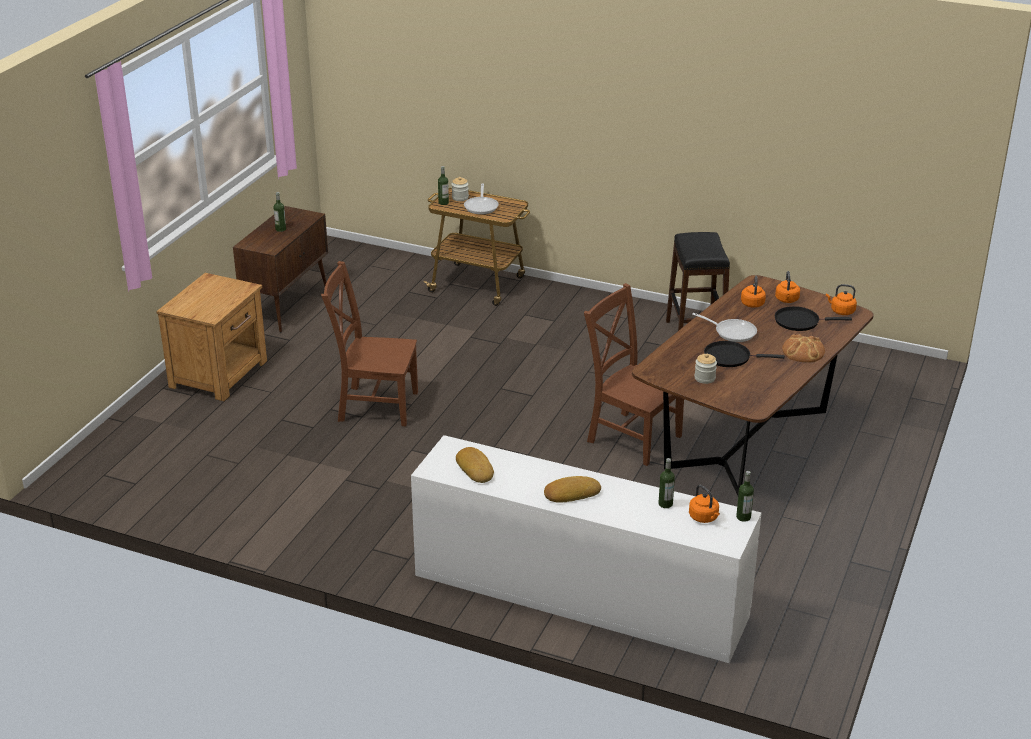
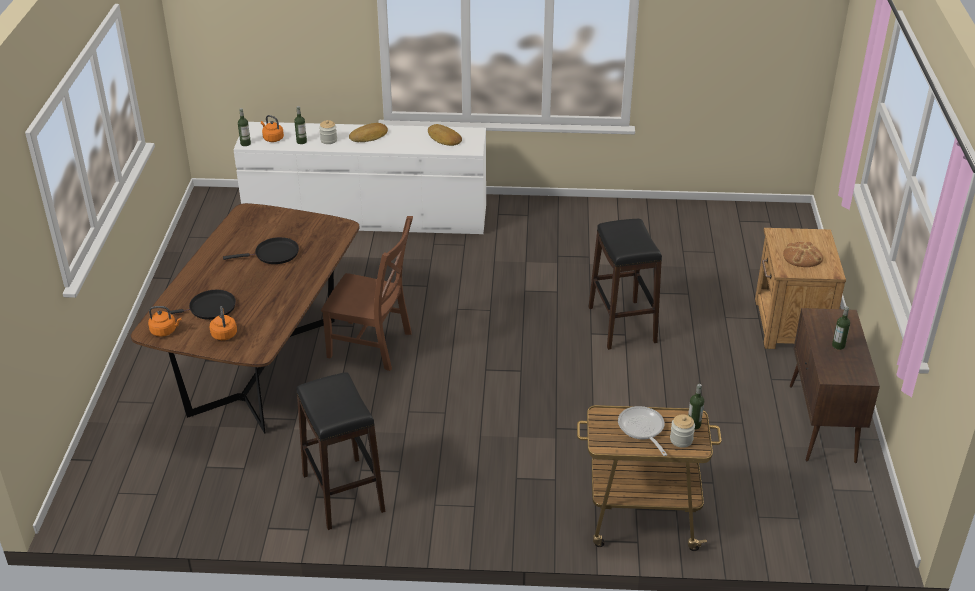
camera: 160 degrees right, 5 degrees up
brown chair [321,261,418,426] -> black stool [589,219,662,350]
frying pan [692,313,757,342] -> none
jar [694,354,717,384] -> jar moved to [319,120,337,144]
orange kettle [741,276,766,308] -> none
bread [782,334,825,363] -> bread moved to [783,242,823,267]

